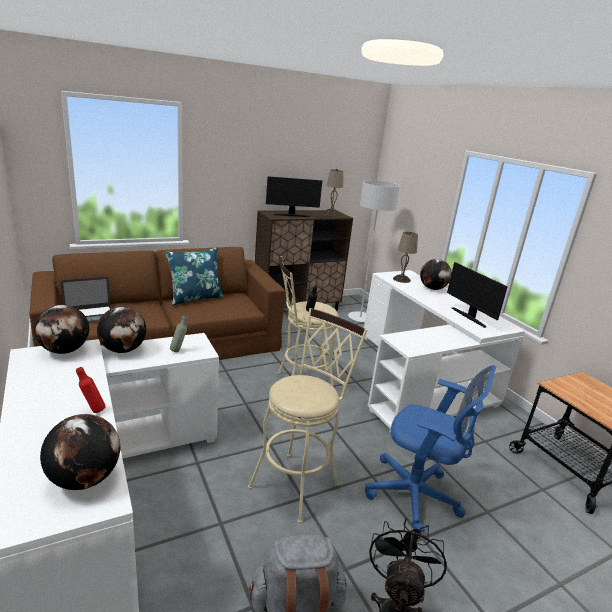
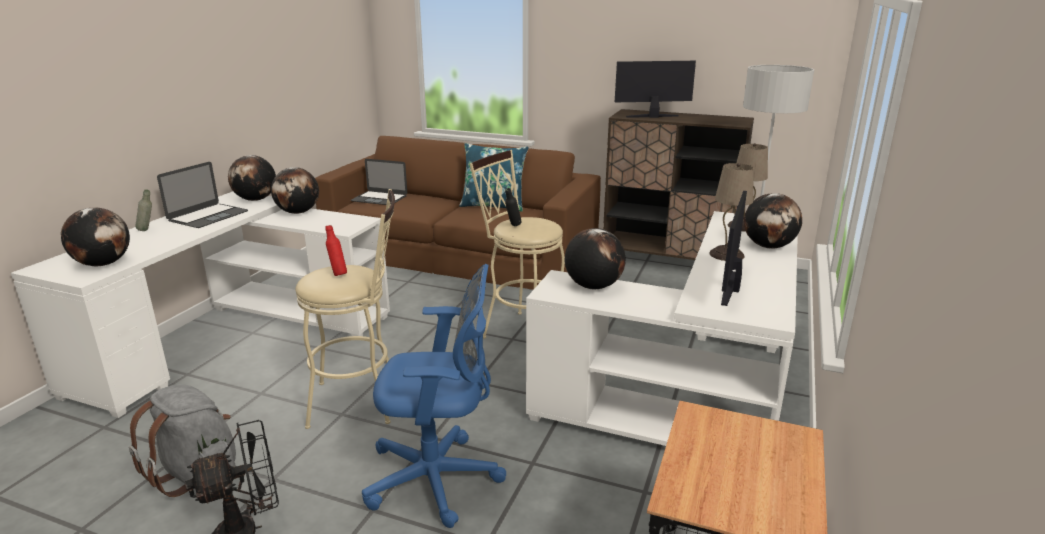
camera: 50 degrees right, 0 degrees up
red bottle [76,367,105,413] -> red bottle moved to [325,225,347,276]
grey bottle [170,315,188,352] -> grey bottle moved to [135,189,152,231]
monitor [266,176,322,217] -> monitor turned 135 degrees clockwise [615,61,696,118]
beige table lamp [324,169,343,215] -> beige table lamp moved to [709,163,754,261]
blue office chair [365,365,496,534] -> blue office chair turned 75 degrees counterclockwise [362,264,506,528]
none -> laptop [157,162,248,228]
none -> globe [564,228,626,289]

